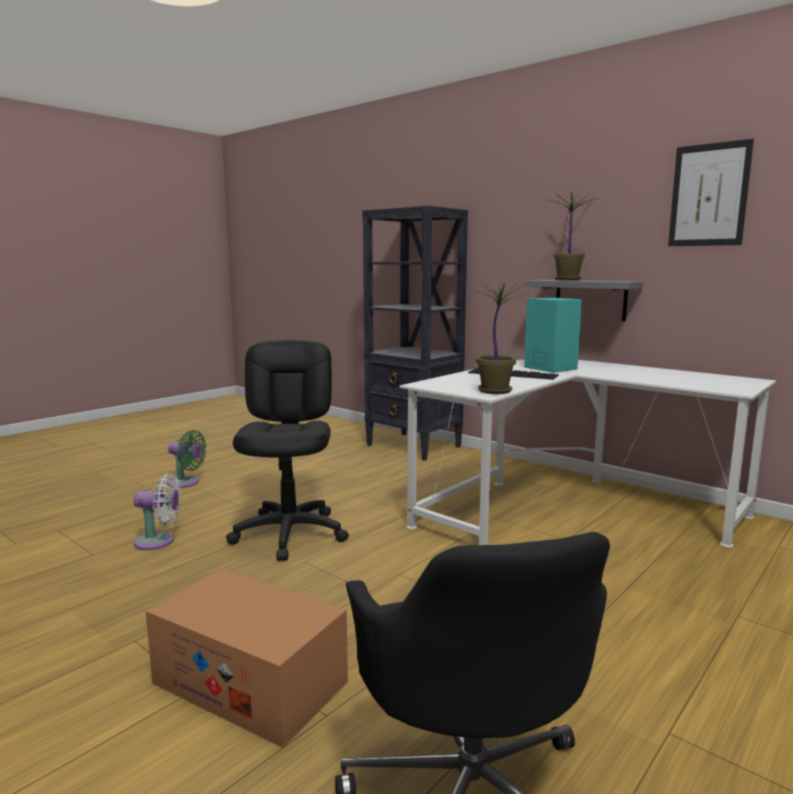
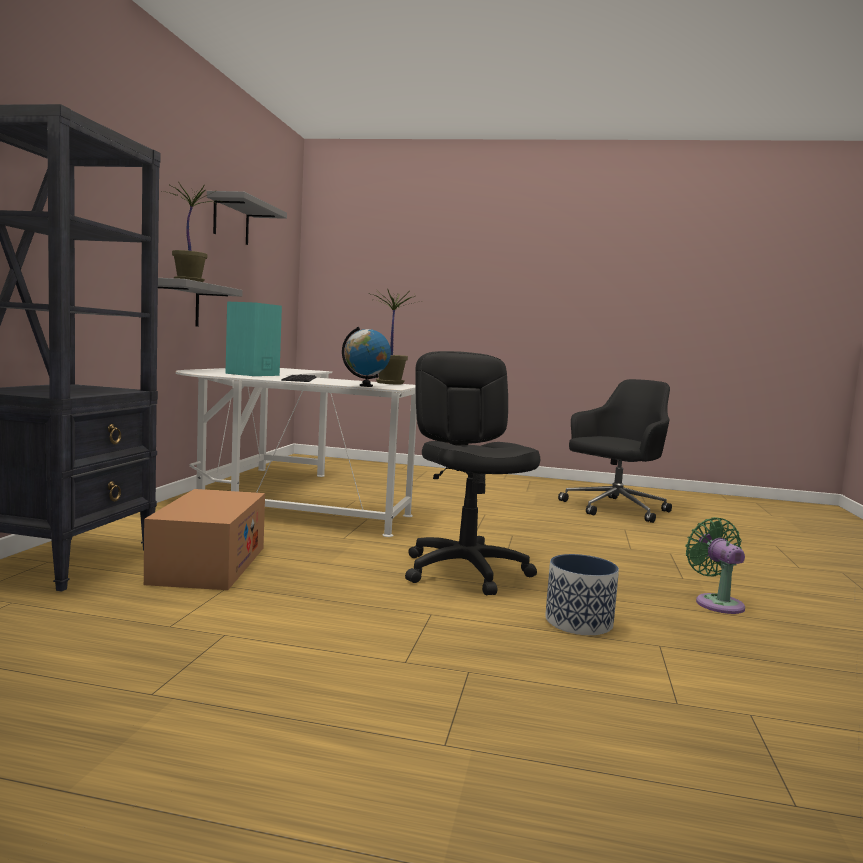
camera: 120 degrees left, 5 degrees down
white fan [134,474,181,550] -> planter [545,554,619,635]
cardboard box [146,569,348,748] -> cardboard box moved to [144,489,265,590]
green fan [167,430,207,488] -> green fan moved to [685,517,745,614]
black office chair [226,340,349,561] -> black office chair turned 105 degrees clockwise [405,351,540,595]
picture [668,139,754,246] -> grey shelf [207,191,287,245]
none -> globe [342,327,391,387]

